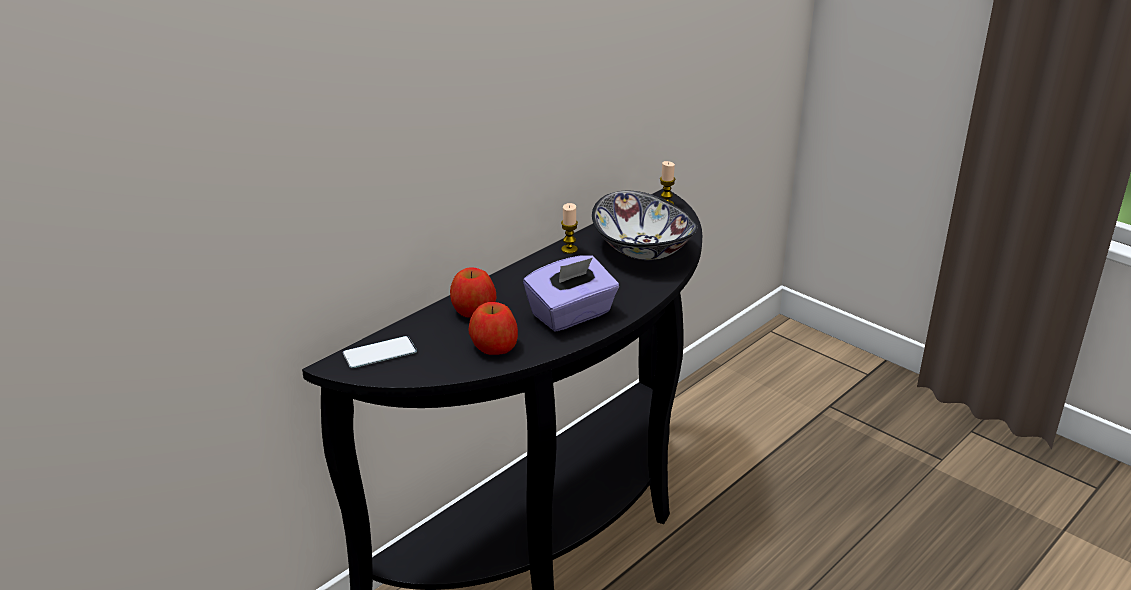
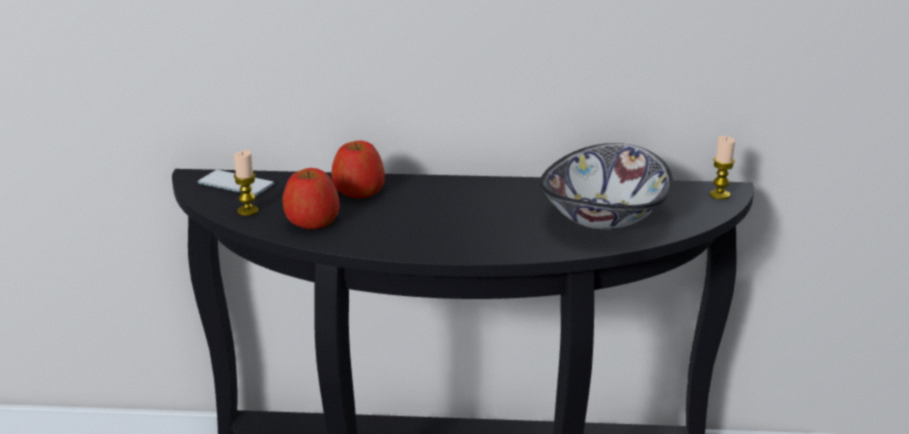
camera: 50 degrees right, 5 degrees down
purple tissue box [523,256,619,332] -> none
candle [561,203,578,254] -> candle moved to [234,150,259,216]

